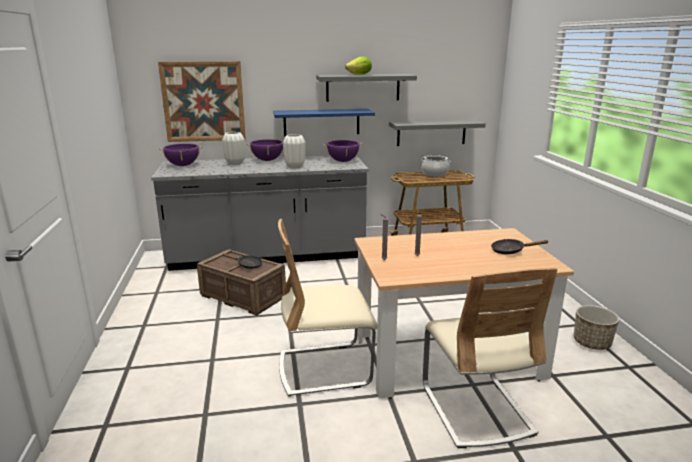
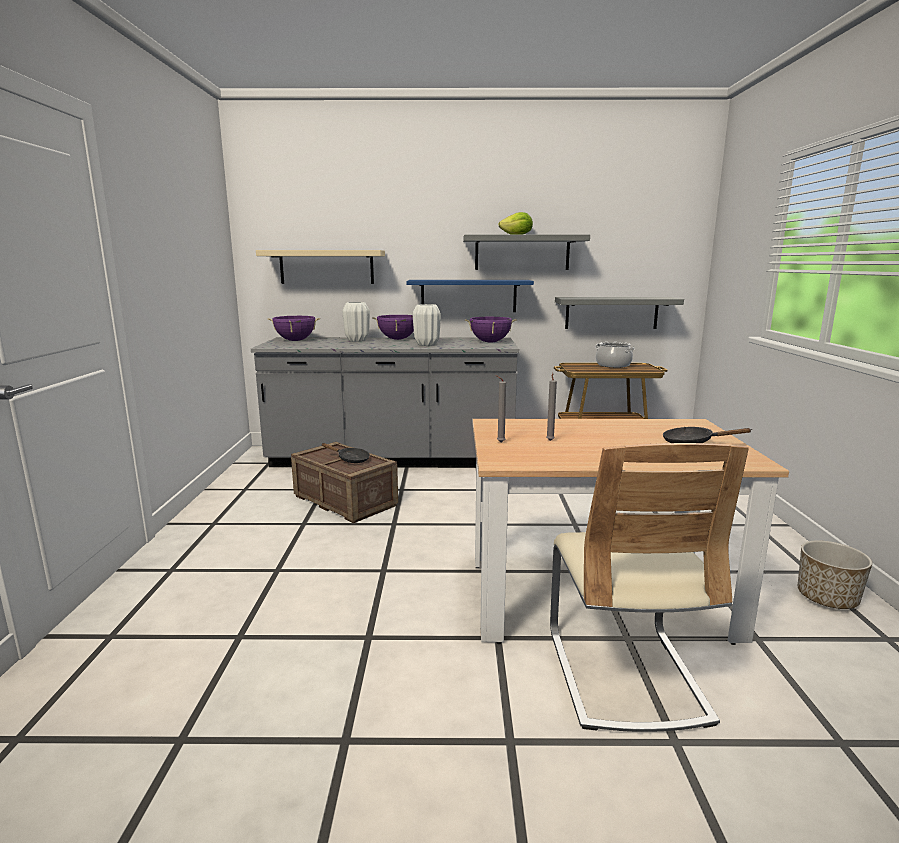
camera: 10 degrees right, 5 degrees down
picture [158,61,246,142] -> beige shelf [256,250,385,284]
beige chair [278,219,377,397] -> none

